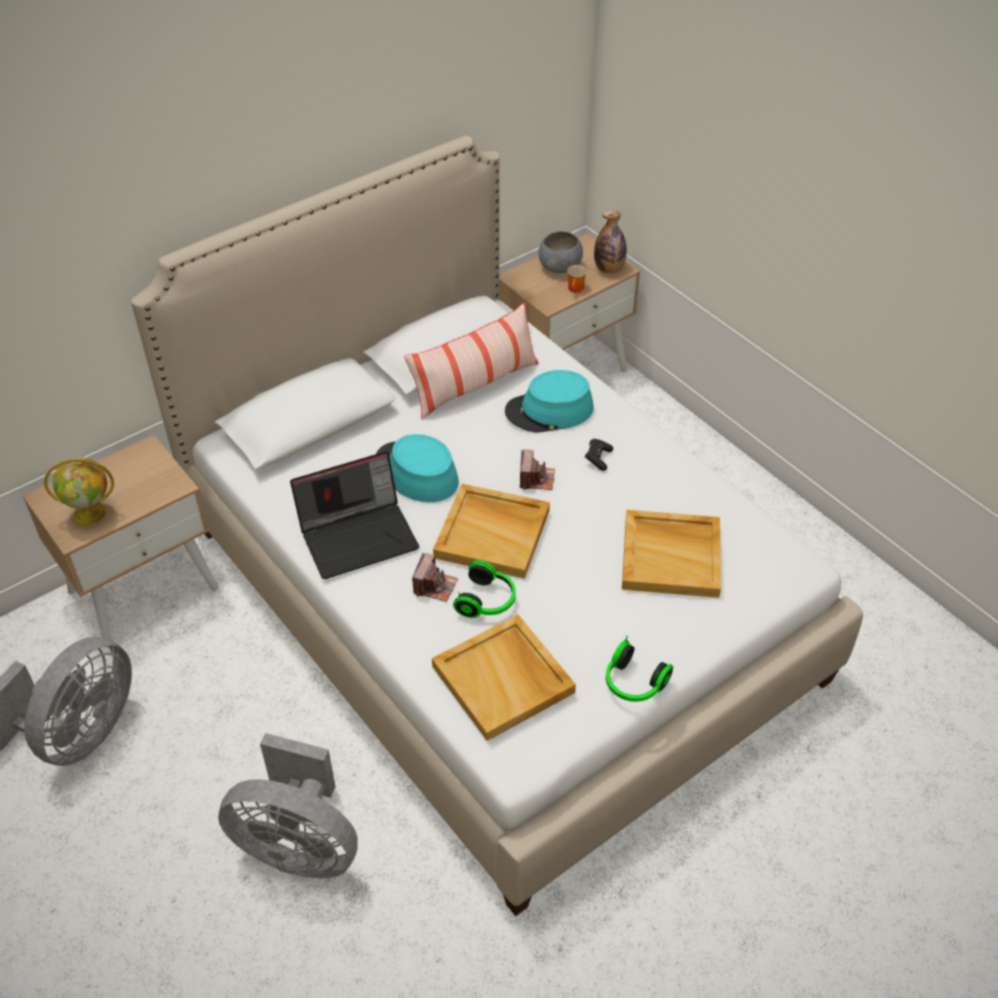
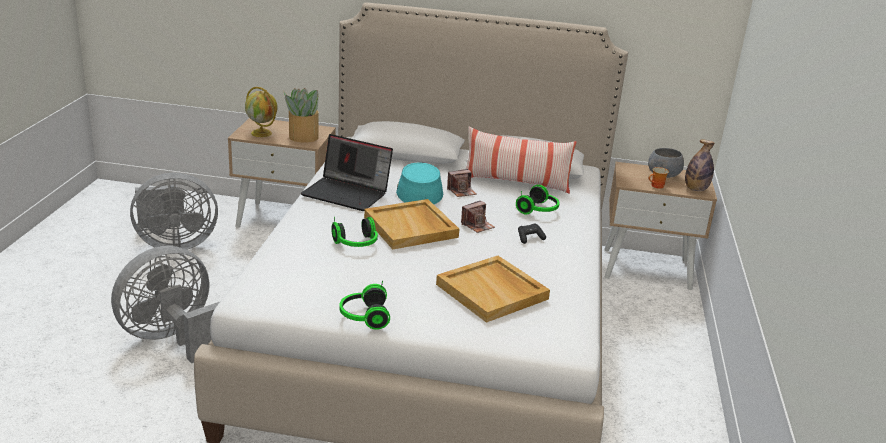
camera: 45 degrees right, 20 degrees down
grey fan [218,733,358,878] -> grey fan turned 75 degrees clockwise [111,246,219,363]
camera [412,553,458,602] -> camera moved to [447,169,477,197]
beige tray [432,615,576,741] -> none
turquoise hat [505,370,594,433] -> headphones [516,185,560,214]
none -> potted plant [283,88,319,143]

